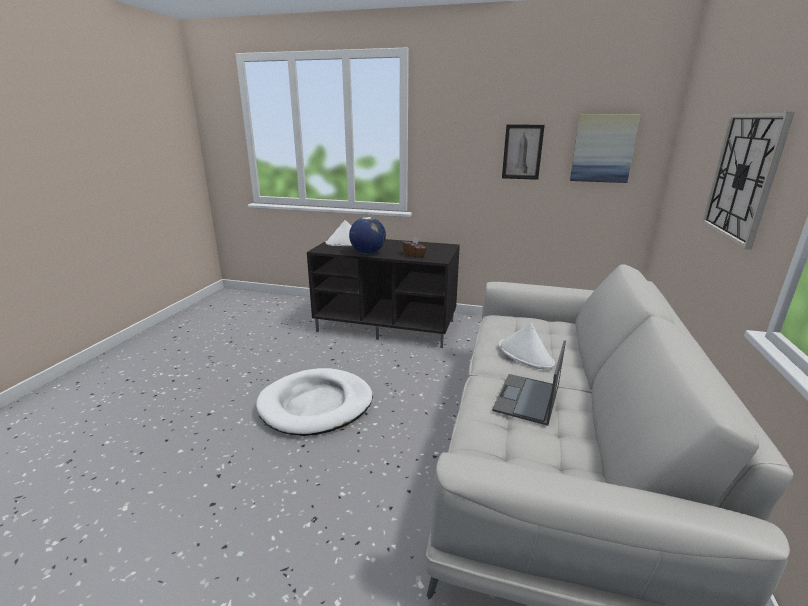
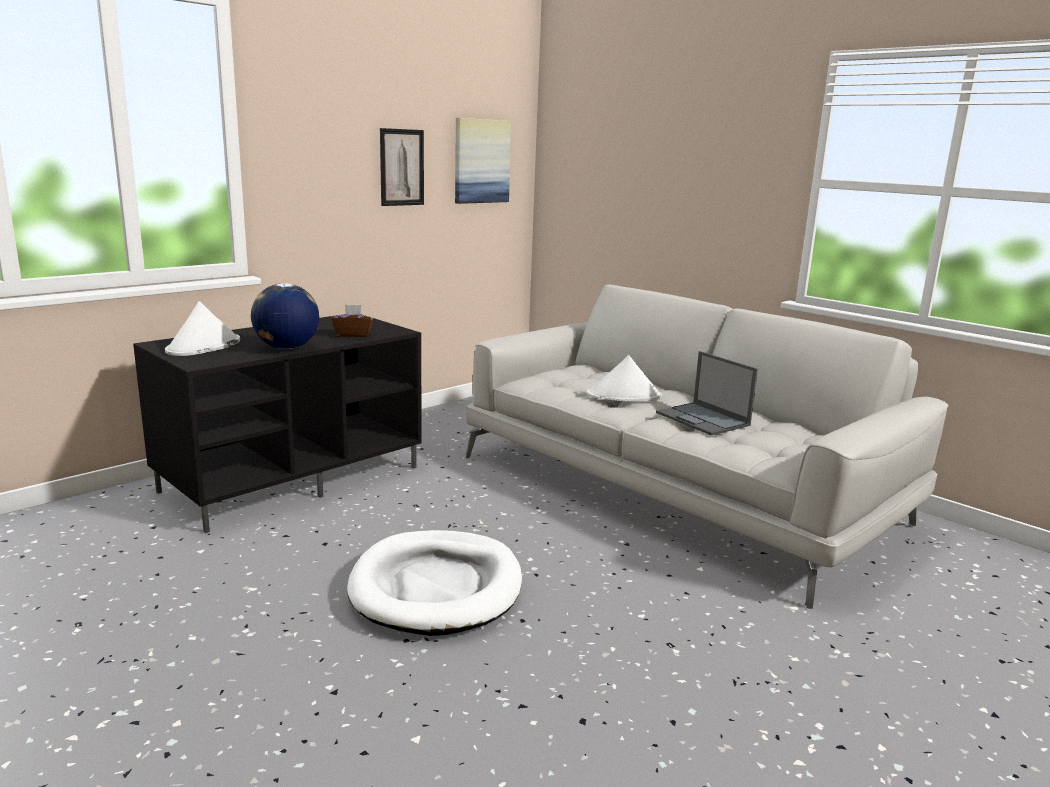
camera: 60 degrees left, 5 degrees down
wall clock [702,112,795,250] -> none

